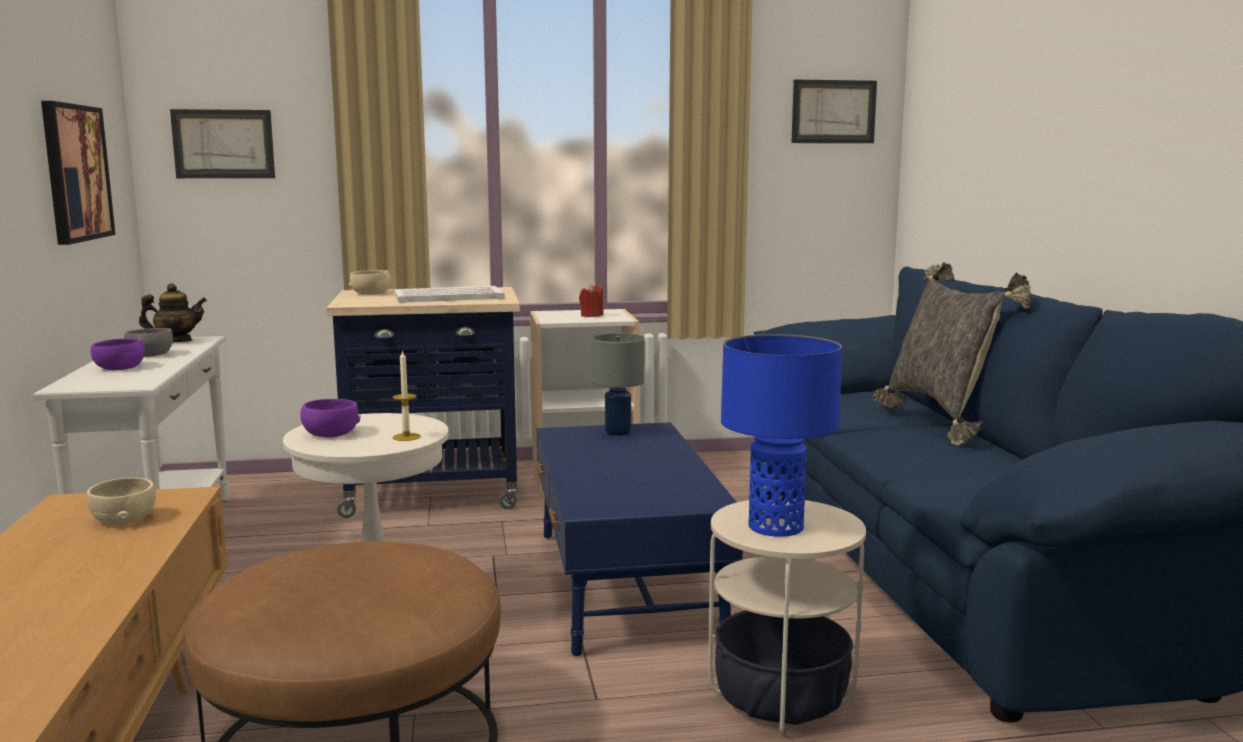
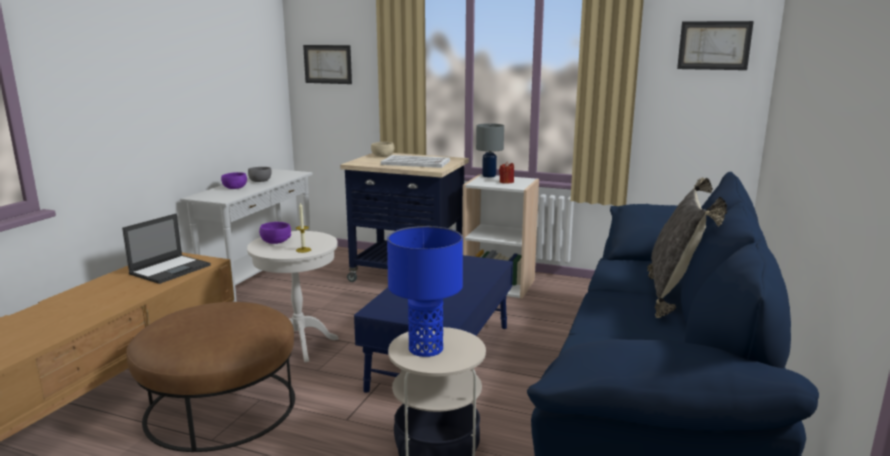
camera: 30 degrees right, 5 degrees up
picture [41,101,115,245] -> none
beige bowl [86,478,156,525] -> laptop [122,213,211,284]
teapot [139,283,207,342] -> none
grey table lamp [592,333,644,436] -> grey table lamp moved to [476,123,504,178]

